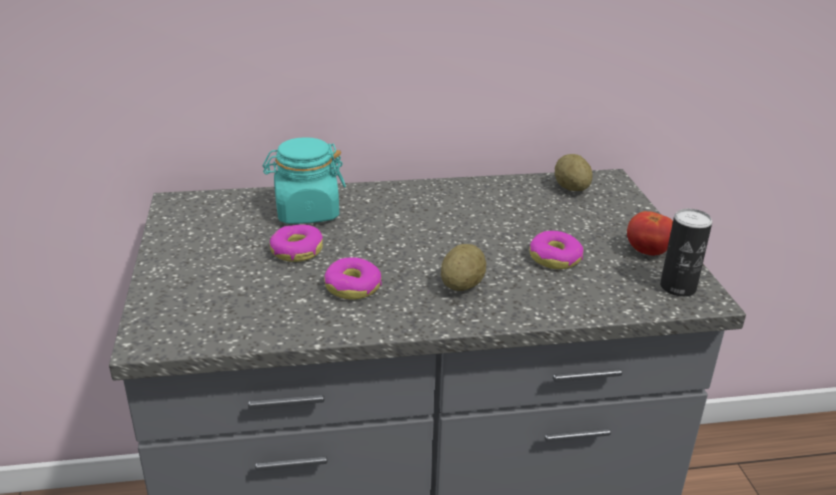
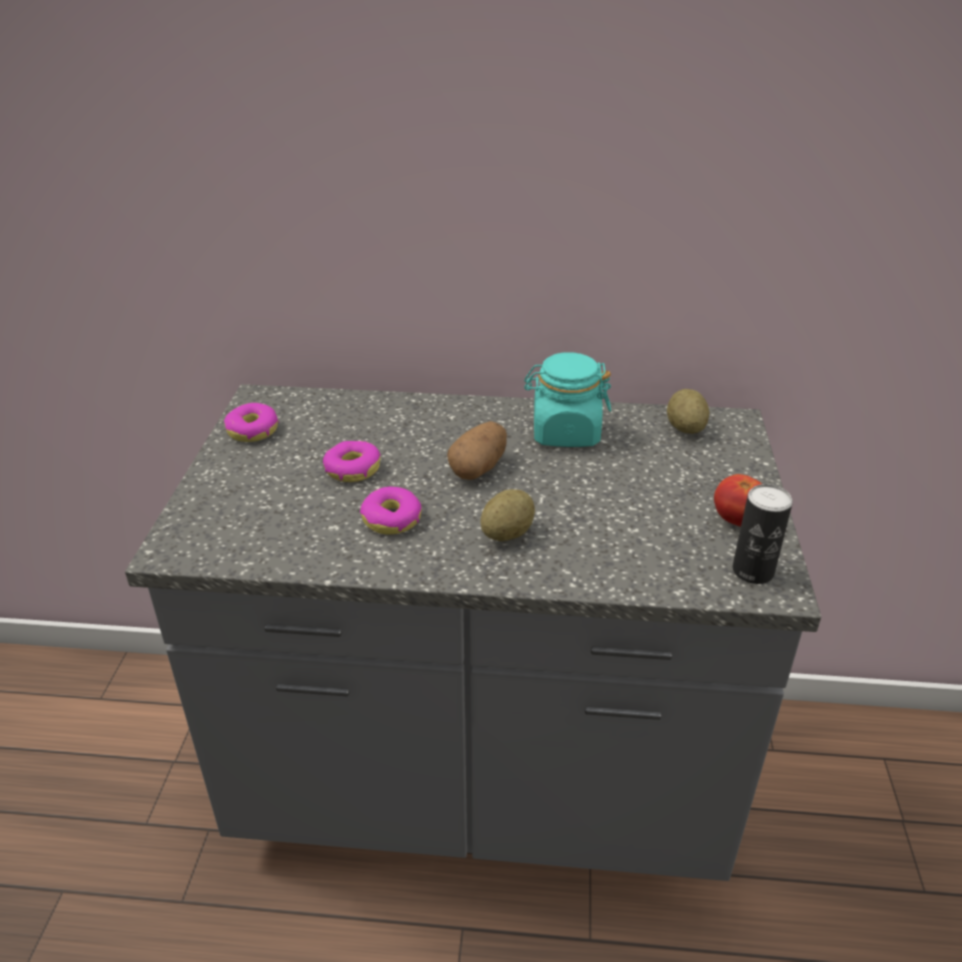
camera: 15 degrees right, 5 degrees up
turquoise jar [263,137,346,224] -> turquoise jar moved to [524,352,611,447]
donut [530,231,584,269] -> donut moved to [224,403,279,442]
none -> potato [447,421,507,480]

